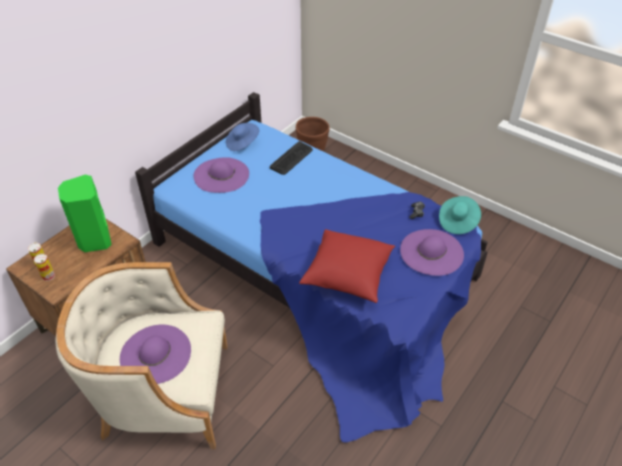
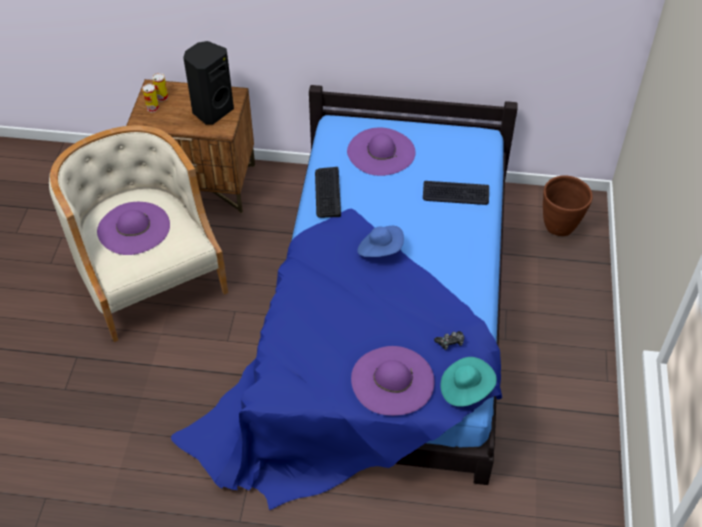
camera: 60 degrees right, 5 degrees up
green speaker [58,175,112,252] -> black speaker [183,41,234,125]
blue hat [226,123,259,151] -> blue hat moved to [357,226,404,257]
red pillow [299,229,395,303] -> none
none -> keyboard [315,167,341,218]

